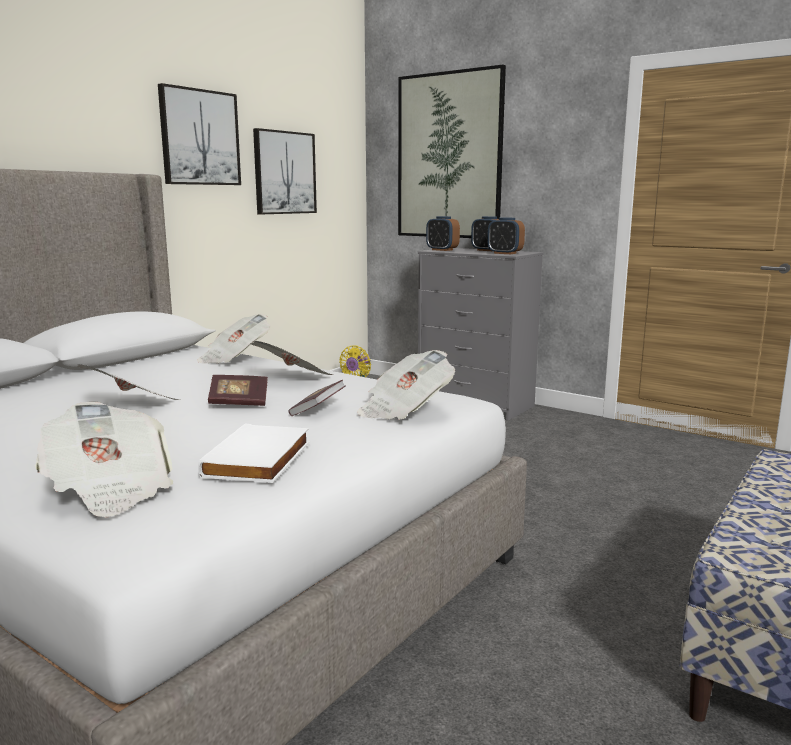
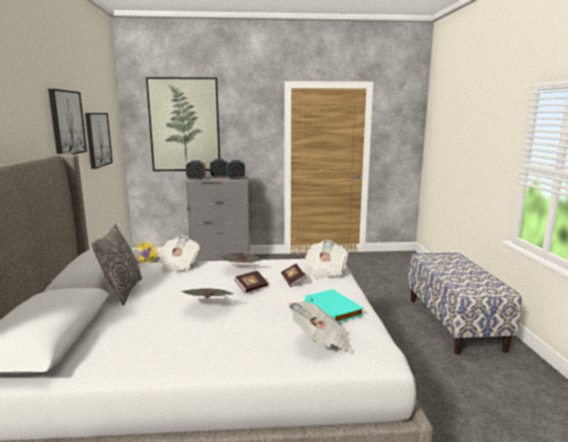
camera: 40 degrees left, 0 degrees up
white book [198,424,309,483] -> turquoise book [305,289,364,323]
none -> pillow [91,224,142,306]

